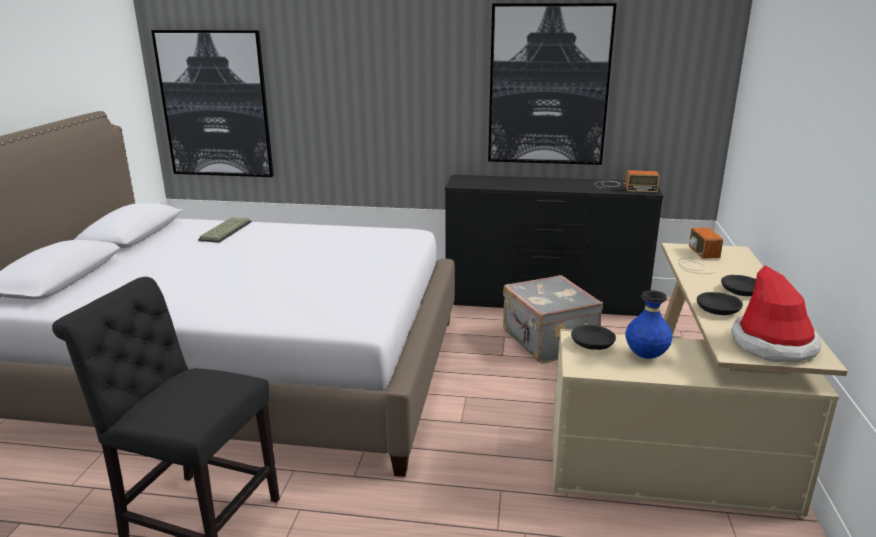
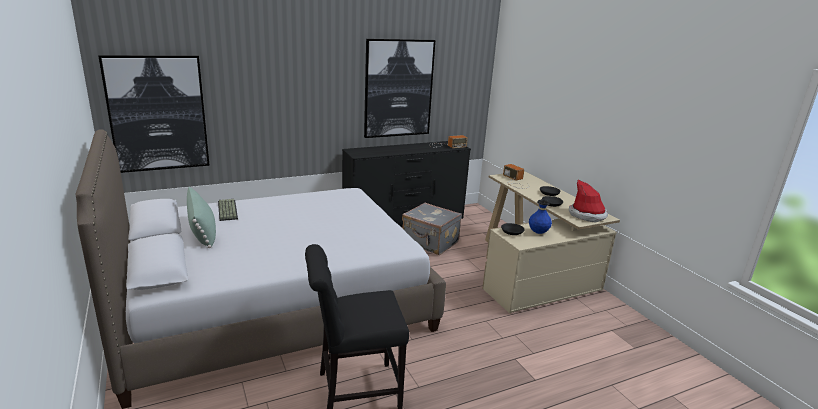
camera: 35 degrees left, 0 degrees up
none -> green pillow [187,187,216,248]

